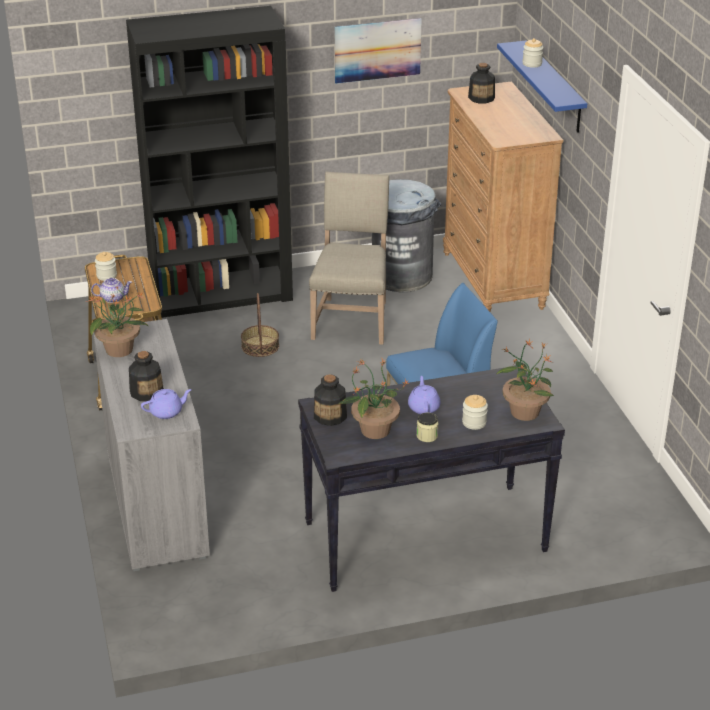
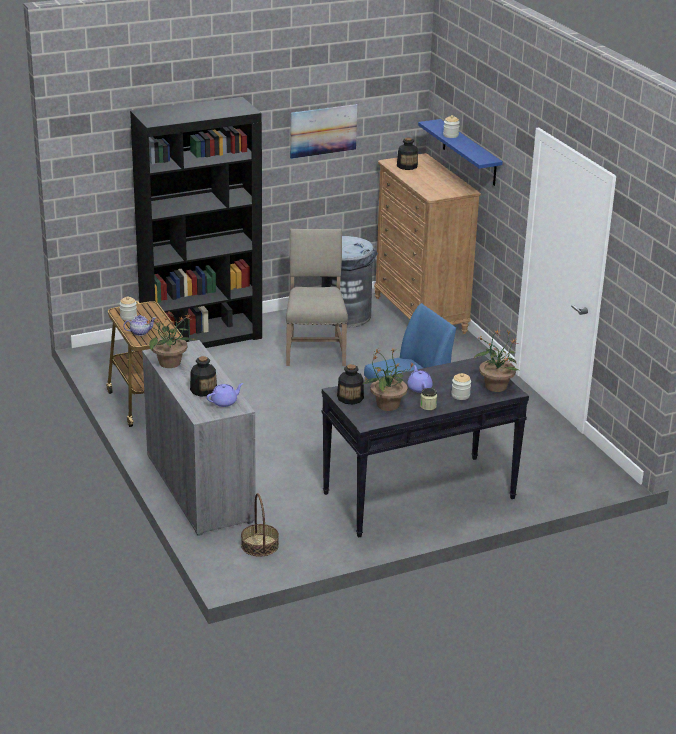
camera: 10 degrees left, 5 degrees down
basket [241,293,279,357] -> basket moved to [241,493,279,557]

